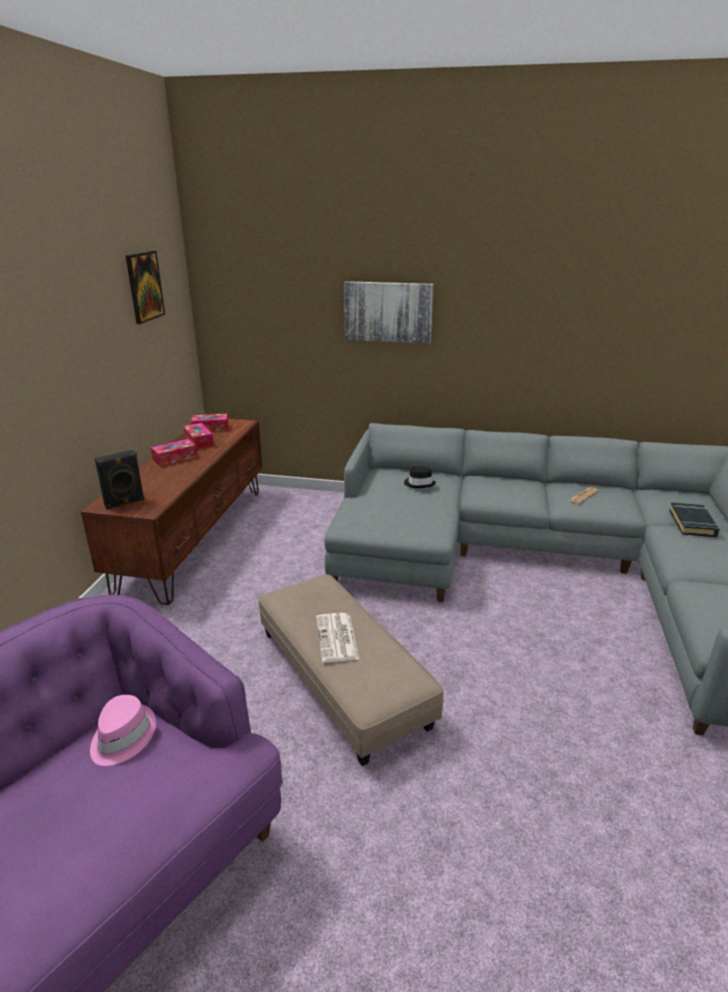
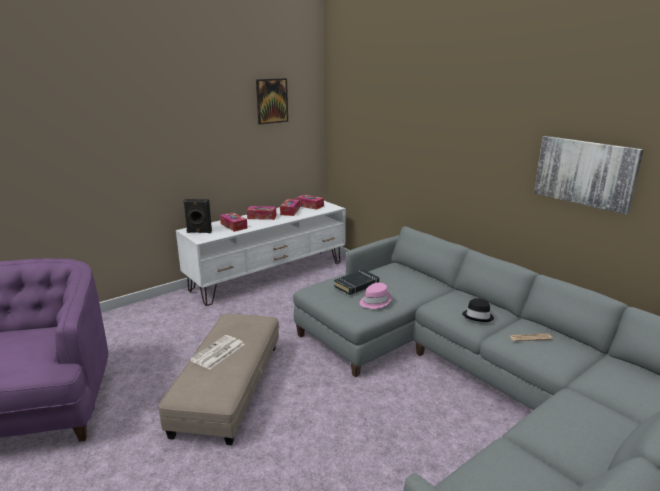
camera: 40 degrees right, 5 degrees down
brown tv stand [81,419,262,605] -> white tv stand [176,201,346,306]
pink hat [90,695,156,766] -> pink hat moved to [360,282,392,309]
picture [344,281,434,344] -> picture moved to [534,136,644,215]
black hat [404,466,436,488] -> black hat moved to [462,298,494,322]
black book [669,503,720,537] -> black book moved to [334,270,379,295]
none -> tissue box [220,212,247,232]

